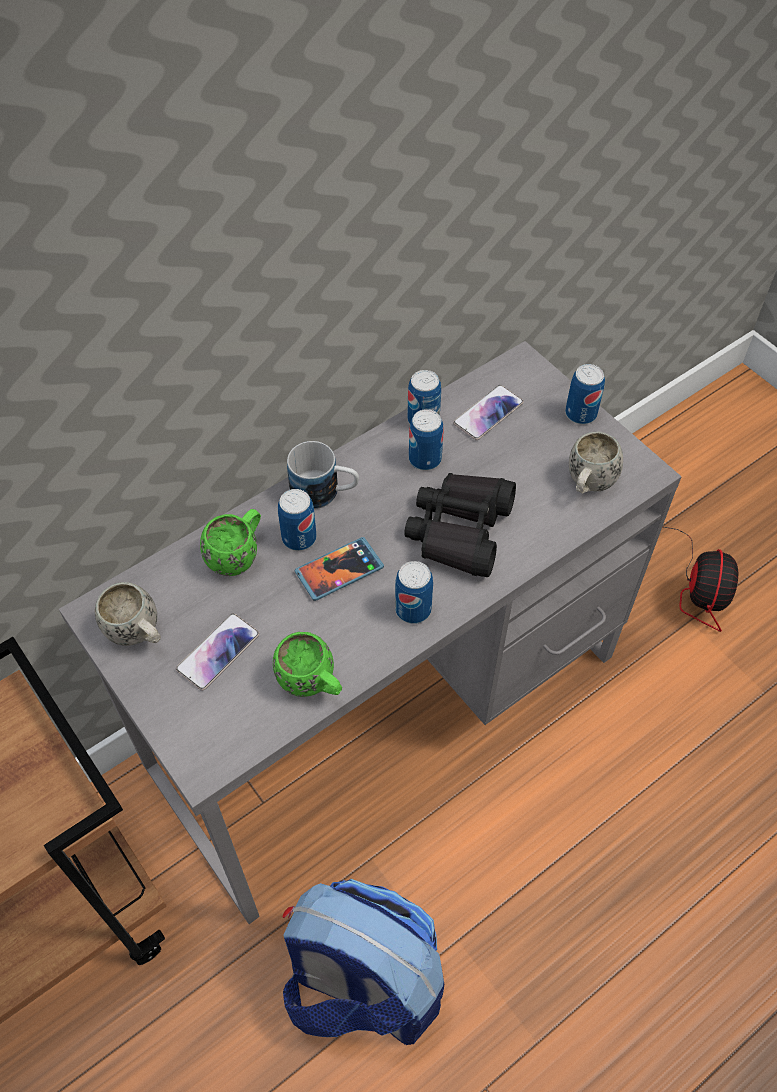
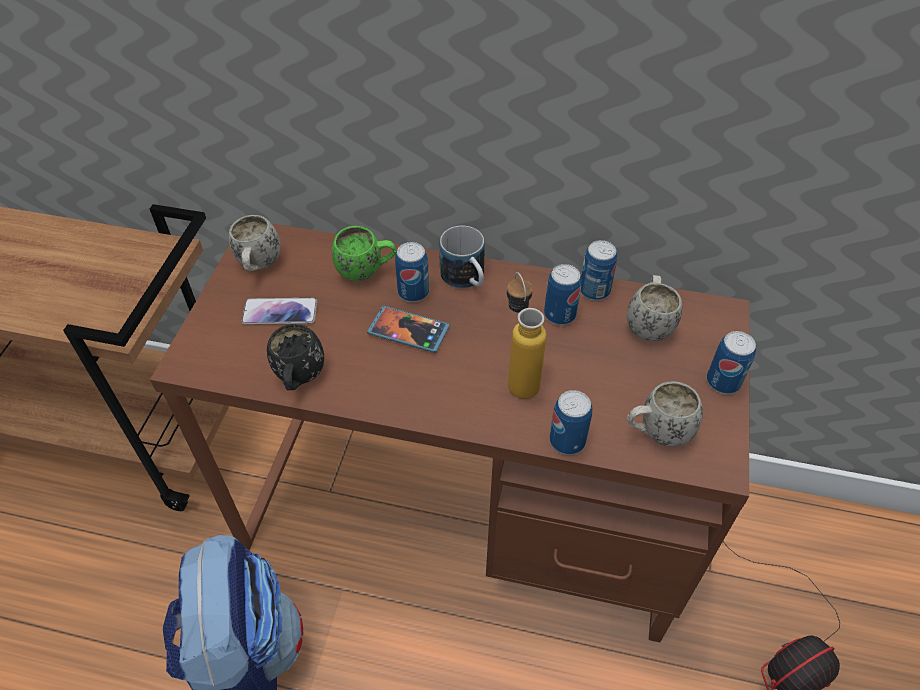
camera: 50 degrees right, 5 degrees down
grey desk [59,341,681,924] -> brown desk [150,224,750,643]
green mug [273,632,342,697] -> black mug [267,324,324,390]
can [395,561,433,624] -> can moved to [549,390,592,455]
black binoculars [404,473,516,577] -> bottle [507,272,547,399]
phone [453,385,524,440] -> white mug [627,275,682,341]

